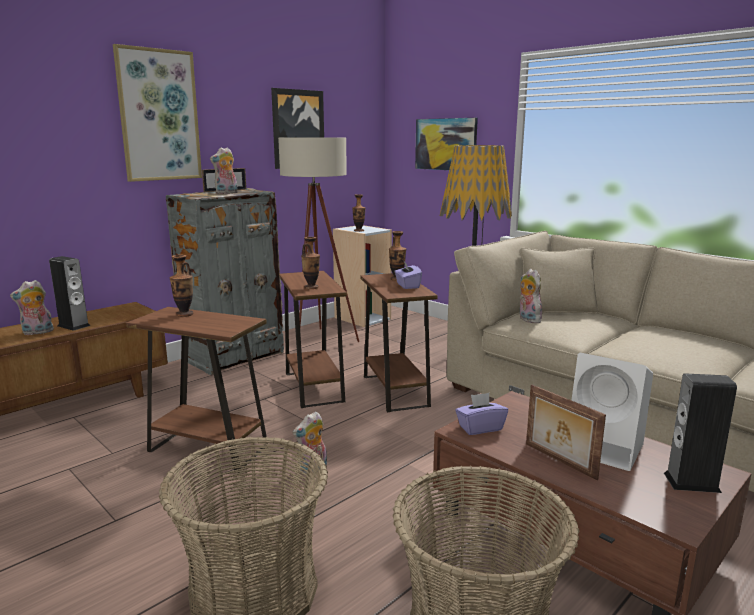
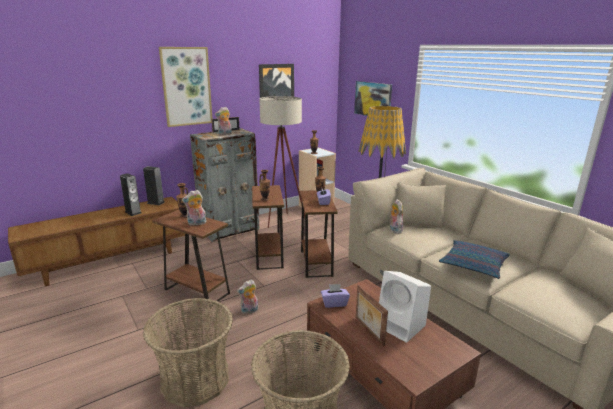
camera: 10 degrees right, 5 degrees up
plush toy [10,280,54,335] -> plush toy moved to [182,190,206,226]
speaker [664,373,737,493] -> speaker moved to [143,166,165,205]
none -> blue pillow [439,240,510,279]

